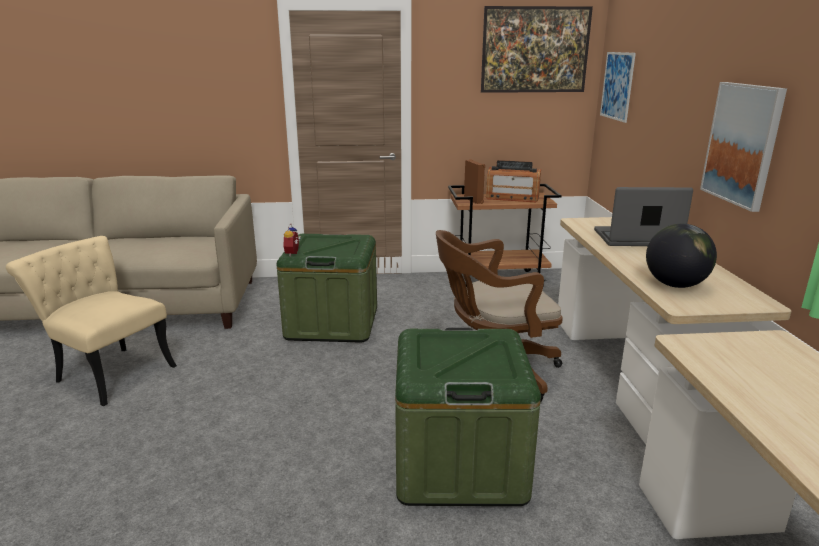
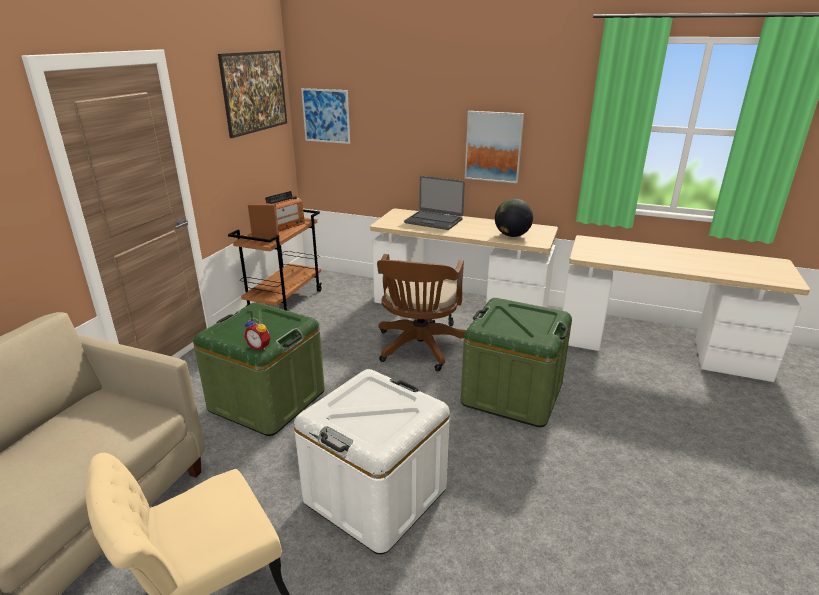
camera: 65 degrees left, 5 degrees up
laptop [594,187,693,246] -> laptop turned 90 degrees counterclockwise [404,176,465,230]
none -> white storage box [294,369,450,554]

